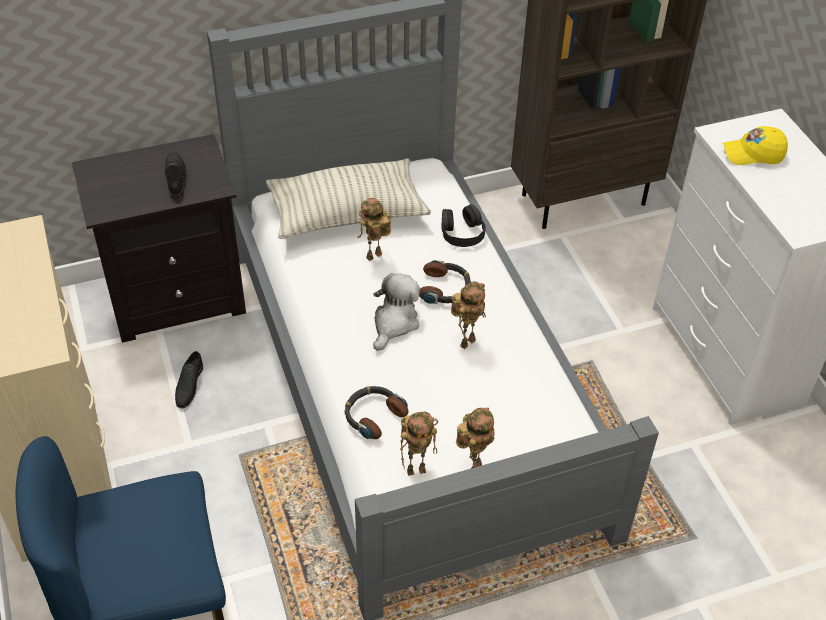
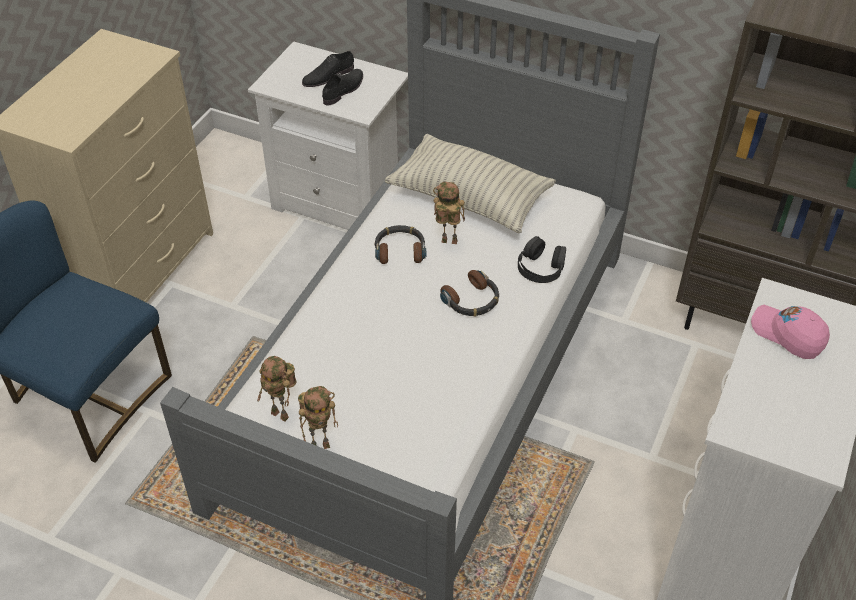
camera: 45 degrees right, 0 degrees up
black nightstand [72,134,246,343] -> white nightstand [248,41,408,230]
black shoe [175,351,203,409] -> black shoe moved to [302,51,354,87]
headphones [345,386,408,439] -> headphones moved to [375,225,426,264]
plush toy [373,273,420,351] -> none
toy robot [451,282,486,349] -> none
yellow cap [723,126,788,165] -> pink cap [751,305,830,359]

